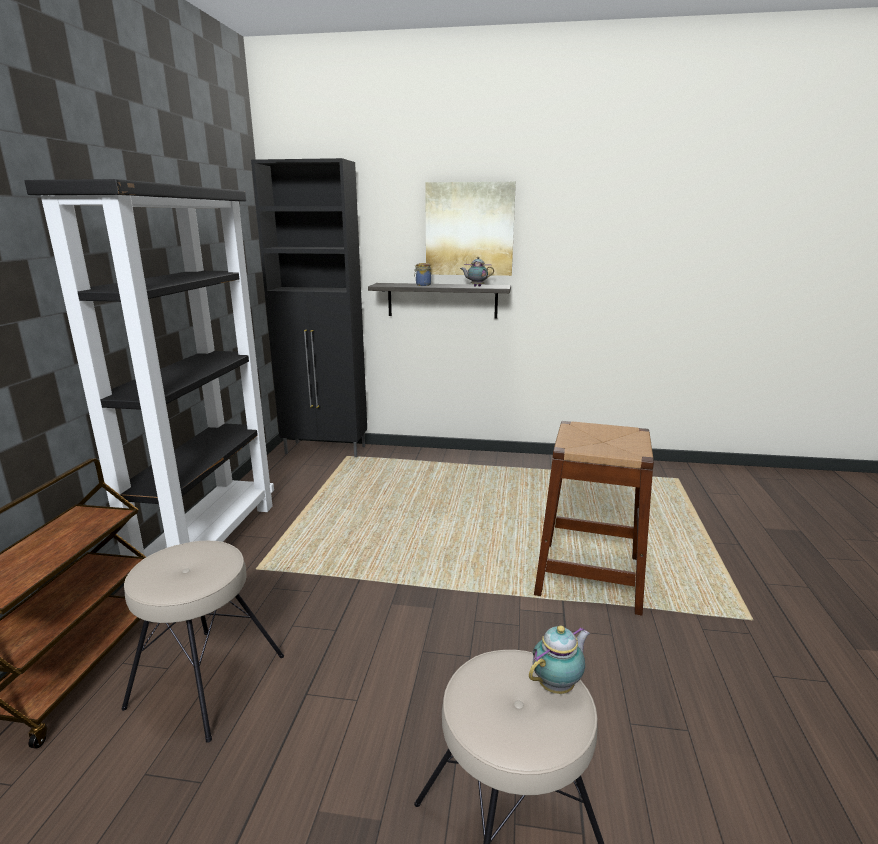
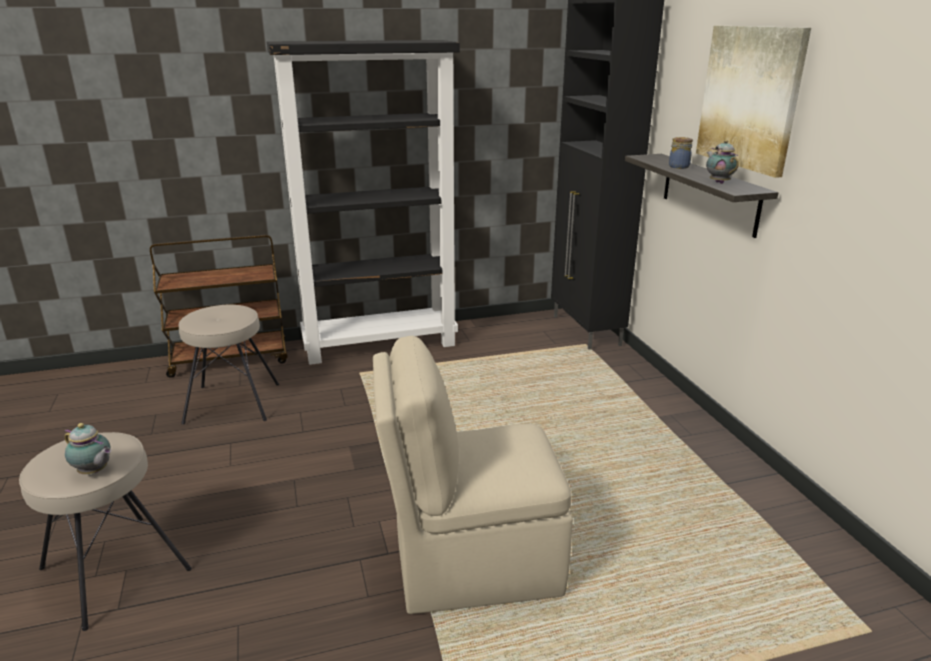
camera: 65 degrees right, 5 degrees up
brown stool [534,421,654,615] -> beige chair [373,336,573,614]

